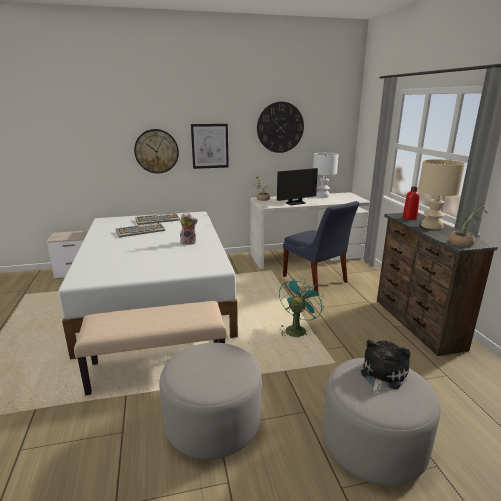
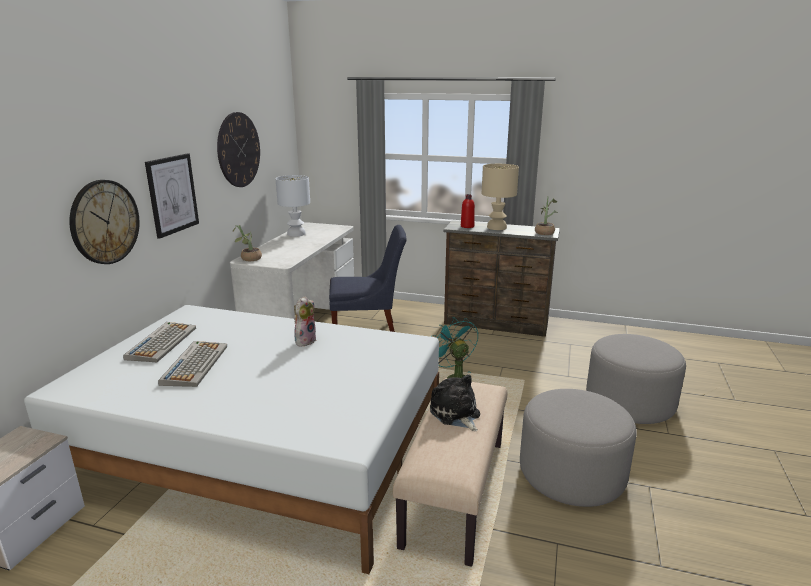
camera: 60 degrees left, 0 degrees up
monitor [277,168,318,205] -> none
plush toy [361,340,410,395] -> plush toy moved to [430,374,480,431]

